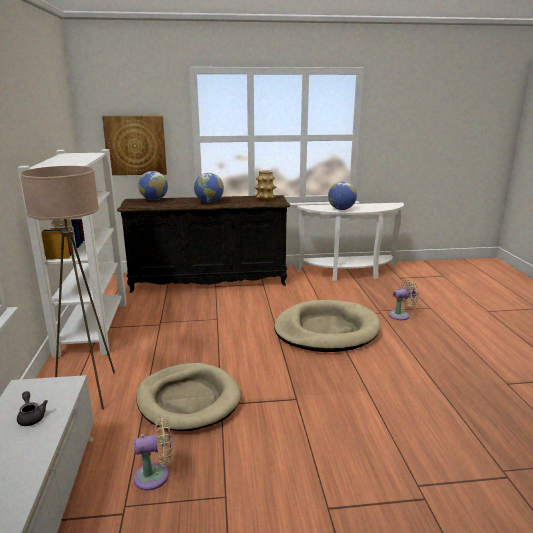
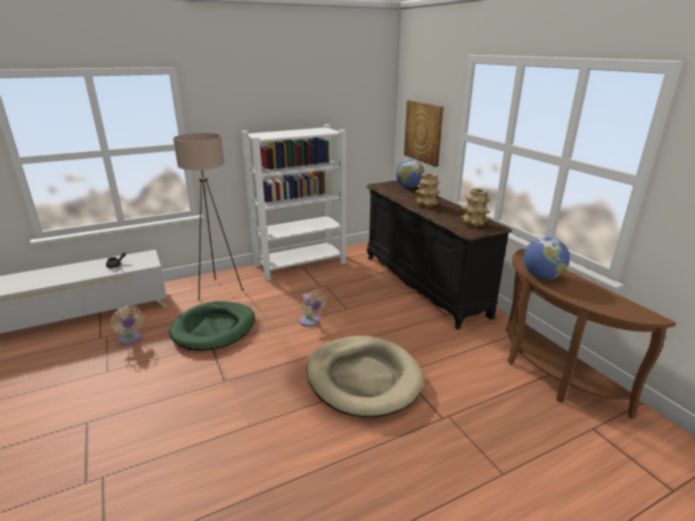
camera: 70 degrees right, 5 degrees up
beige dog bed [136,363,241,431] -> green dog bed [169,301,255,351]
globe [194,173,224,203] -> vase [415,173,440,208]
white console table [297,203,404,281] -> brown console table [506,249,676,419]
beige fan [389,280,419,320] -> beige fan moved to [299,290,327,327]

